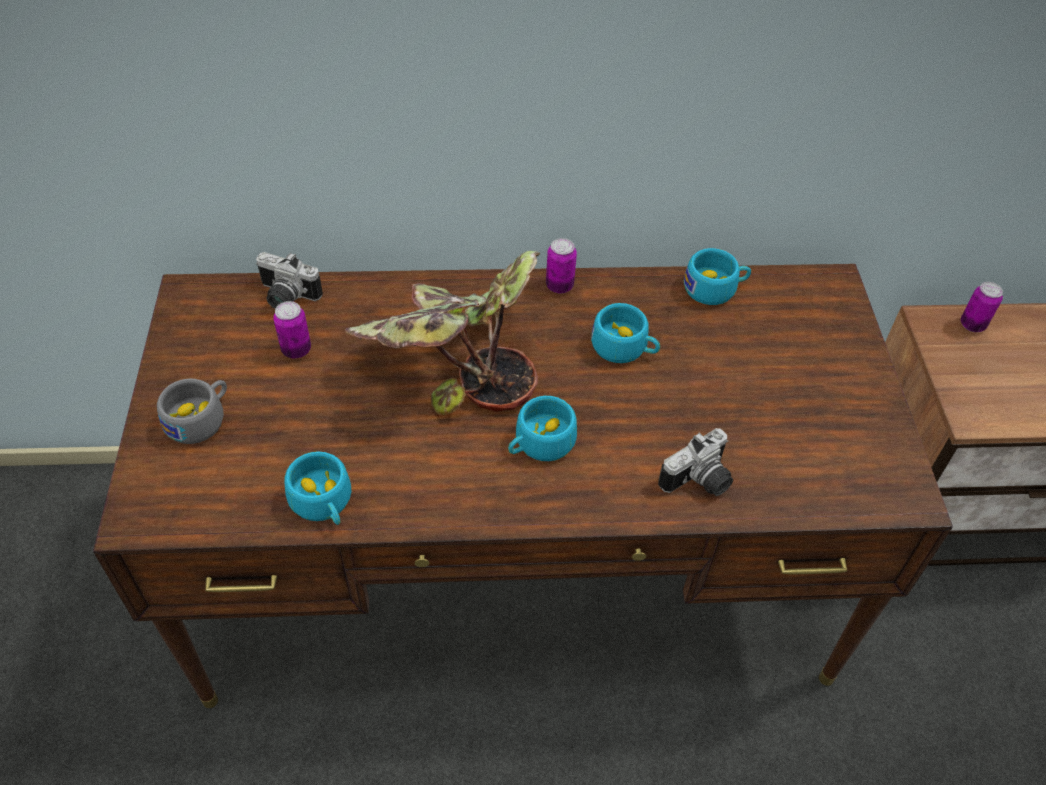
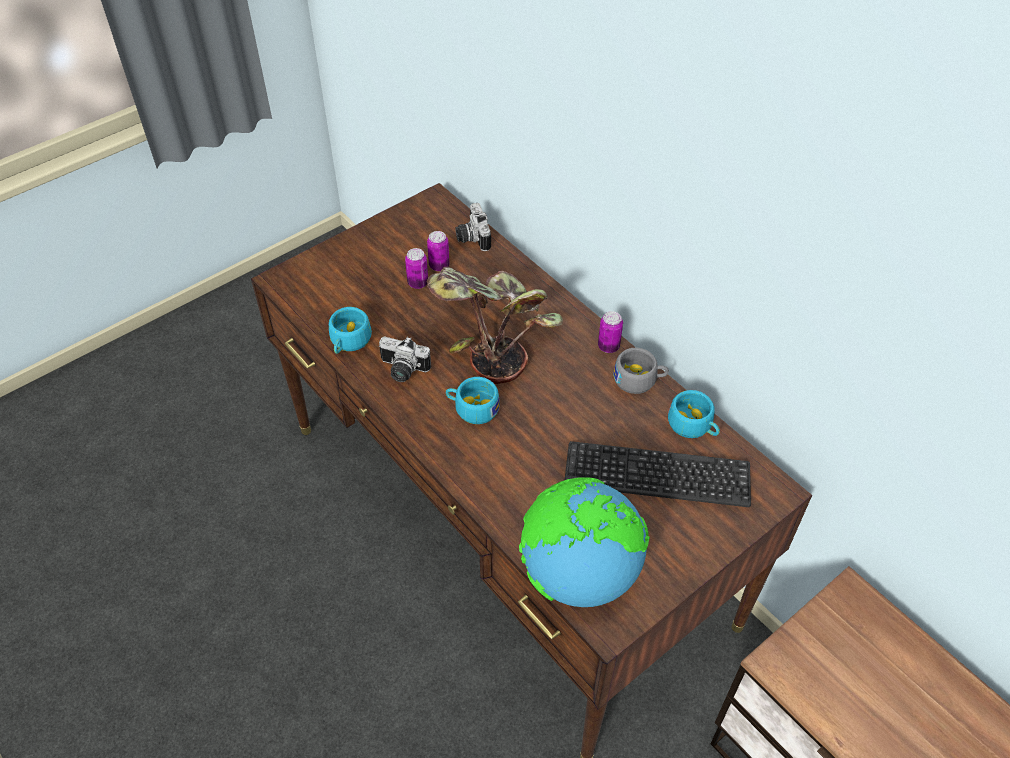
camera: 55 degrees right, 0 degrees up
grey cup [157,379,227,444] -> grey cup moved to [613,348,669,394]
turquoise cup [591,303,660,363] -> none
camera [658,428,733,496] -> camera moved to [379,336,431,382]
can [961,282,1003,332] -> can moved to [405,248,428,289]
none -> globe [519,477,650,607]
none -> keyboard [565,441,751,507]

